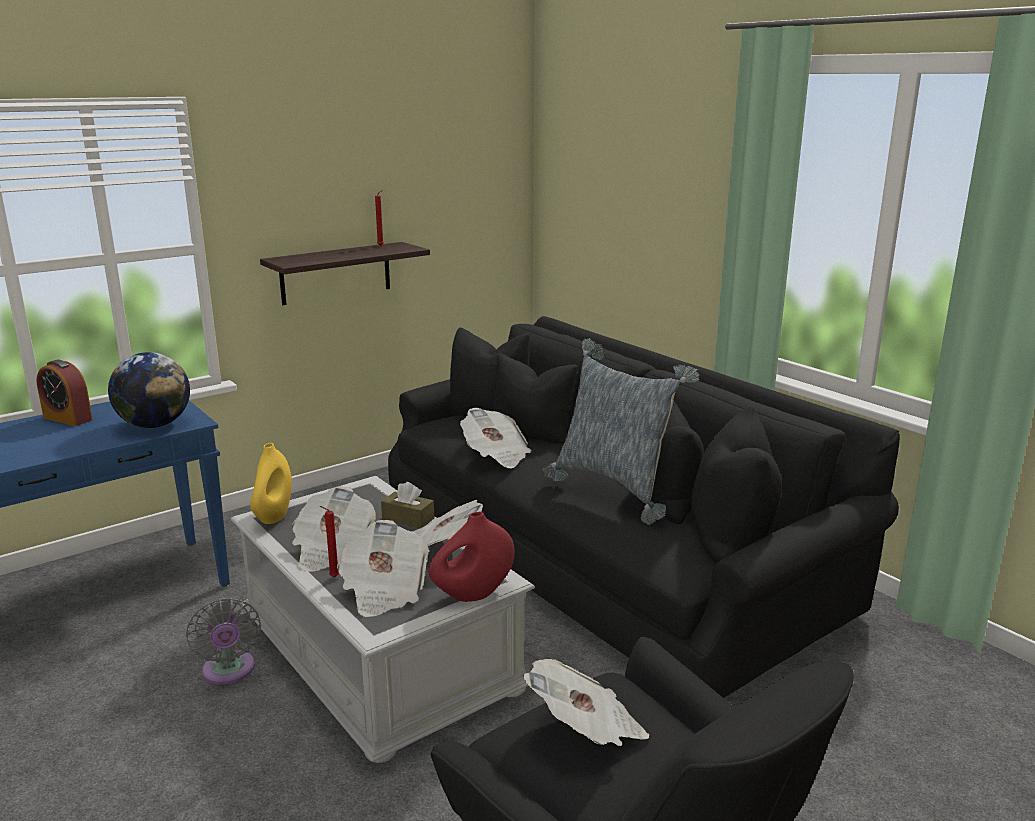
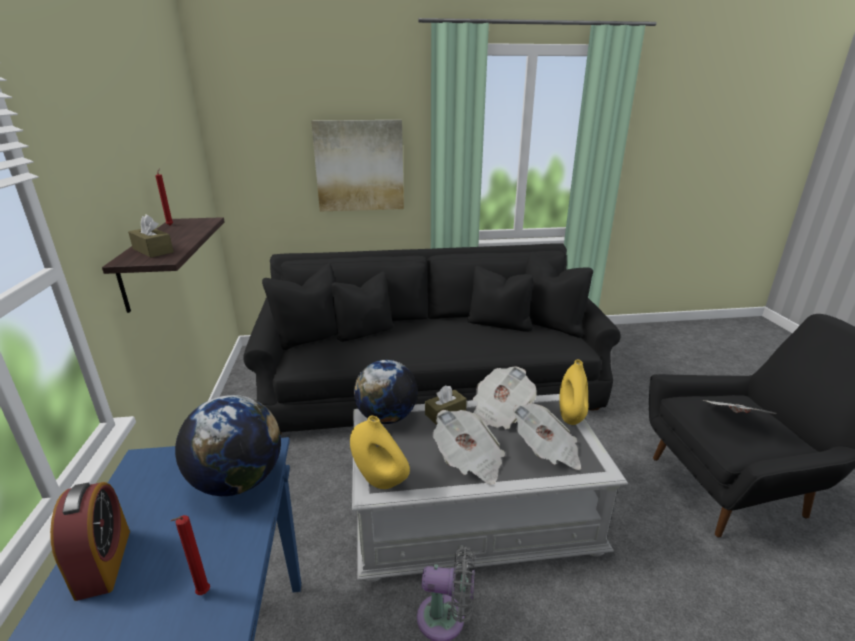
camera: 60 degrees left, 5 degrees up
alarm clock [36,360,93,426] -> alarm clock turned 75 degrees counterclockwise [50,482,130,601]
red candle [320,506,339,577] -> red candle moved to [171,515,210,595]
red vase [428,512,515,602] -> yellow vase [559,360,588,425]
newspaper [460,408,531,469] -> none
pillow [543,338,699,525] -> none
none -> brown tissue box [128,215,174,258]
none -> picture [311,120,404,211]
none -> globe [354,360,418,424]

